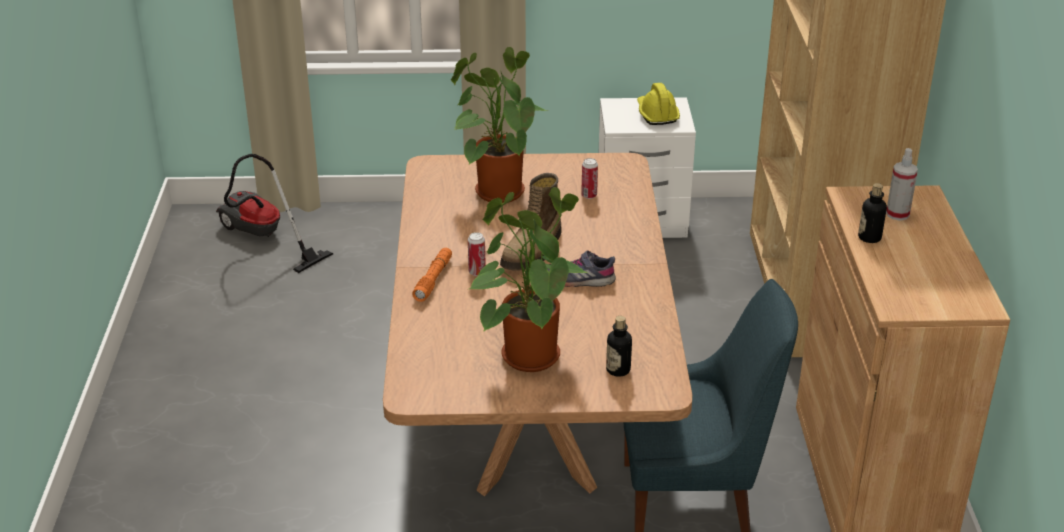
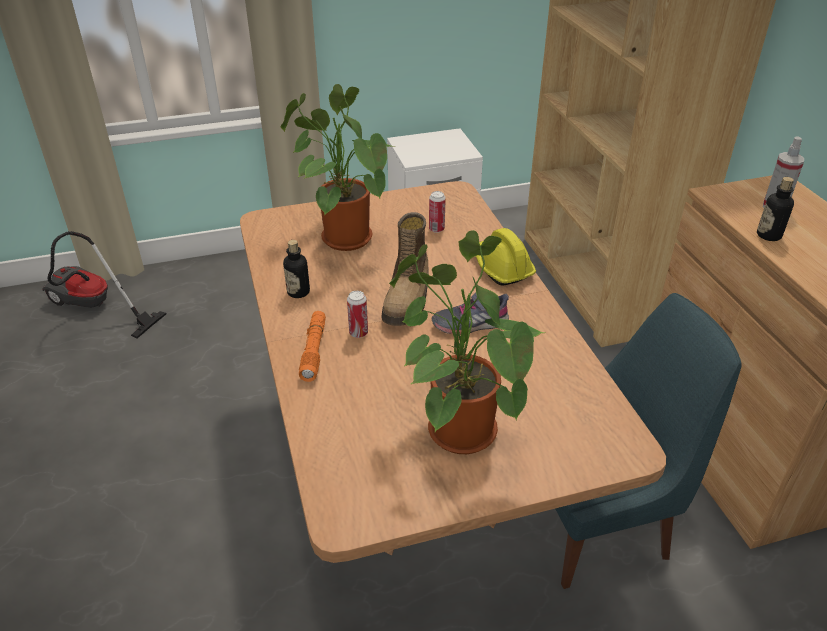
camera: 15 degrees left, 5 degrees up
bottle [606,316,632,377] -> bottle moved to [283,240,310,298]
yellow hard hat [637,83,680,125] -> yellow hard hat moved to [475,228,536,285]

